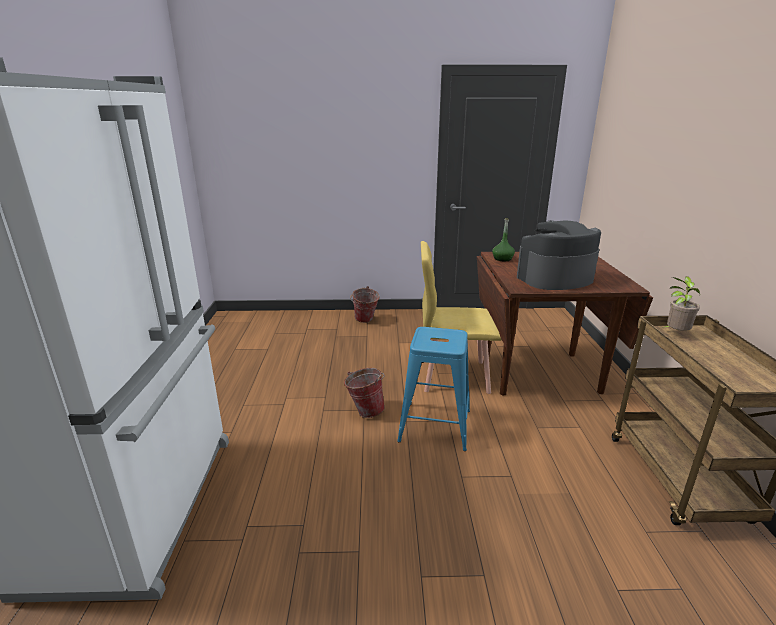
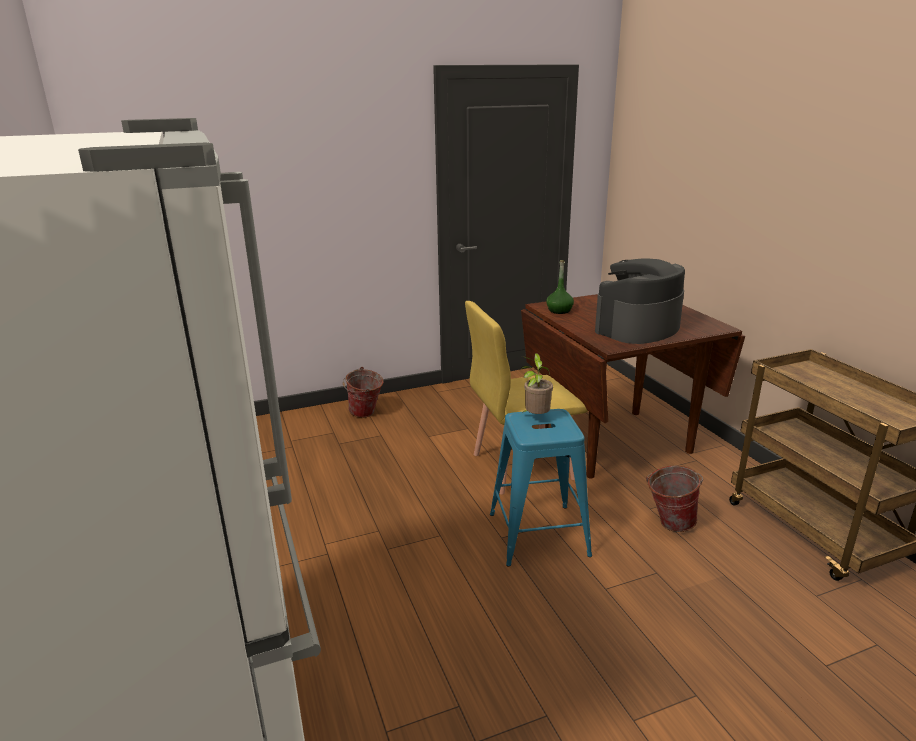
camera: 20 degrees left, 0 degrees up
bucket [344,368,385,418] -> bucket moved to [646,465,703,532]
potted plant [662,276,700,331] -> potted plant moved to [521,353,553,414]

